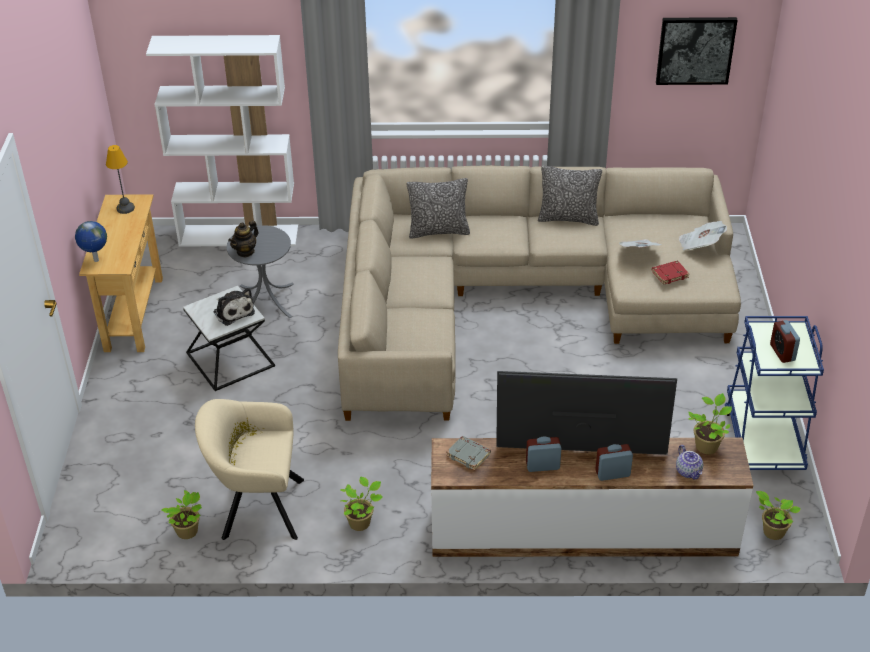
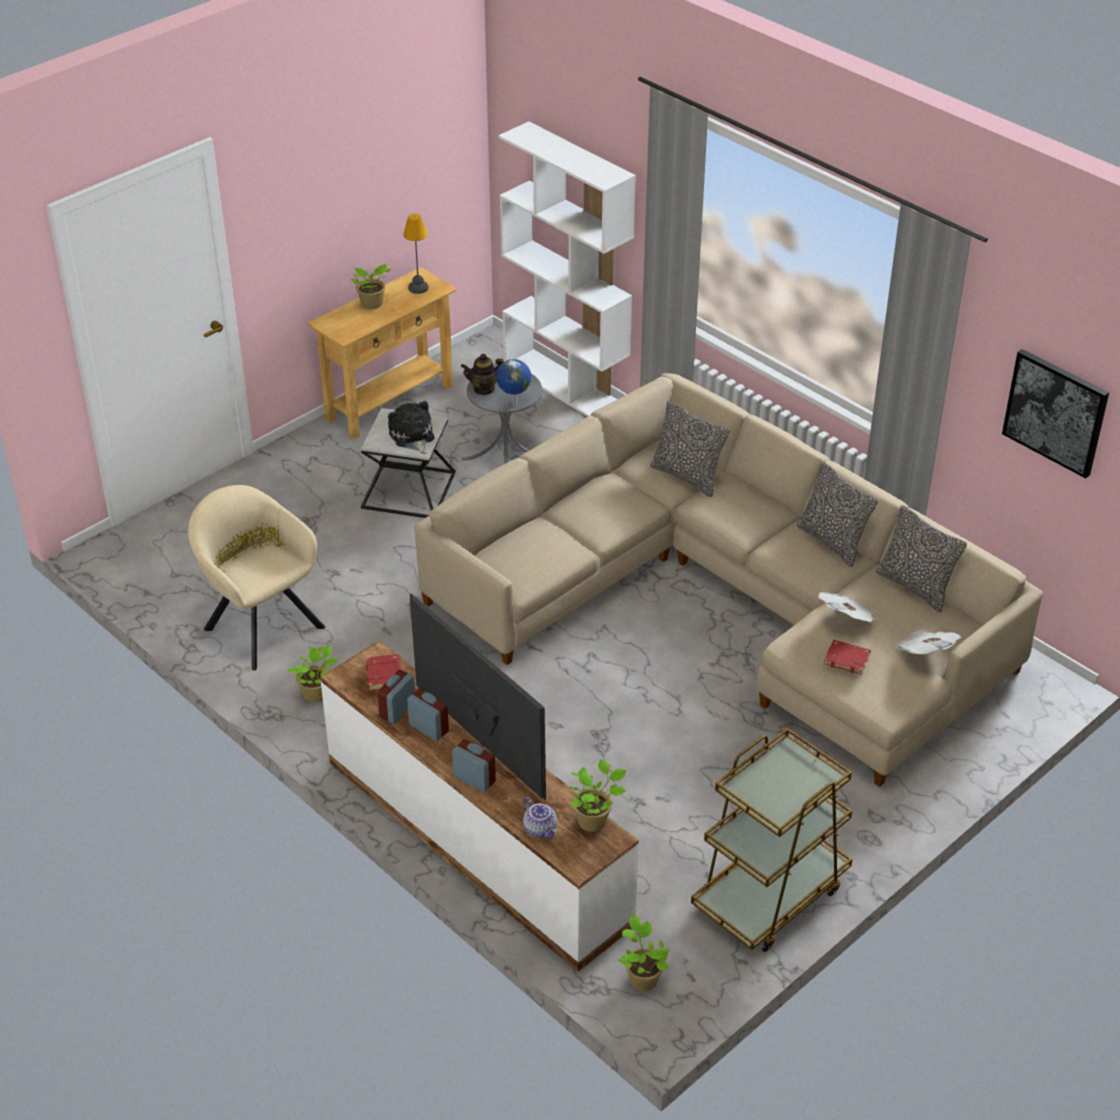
camera: 45 degrees right, 0 degrees up
globe [75,221,107,262] -> globe moved to [496,359,531,406]
potted plant [161,490,202,539] -> potted plant moved to [351,264,392,309]
plush toy [214,288,255,326] -> plush toy turned 150 degrees clockwise [388,401,435,454]
grey book [446,436,491,471] -> red book [366,654,402,690]
teapot [676,445,703,479] -> teapot turned 60 degrees counterclockwise [523,797,557,839]
blue cart [725,316,824,470] -> brown cart [691,728,852,952]
alarm clock [770,320,800,363] -> alarm clock moved to [378,670,415,724]
none -> pillow [876,505,967,612]

